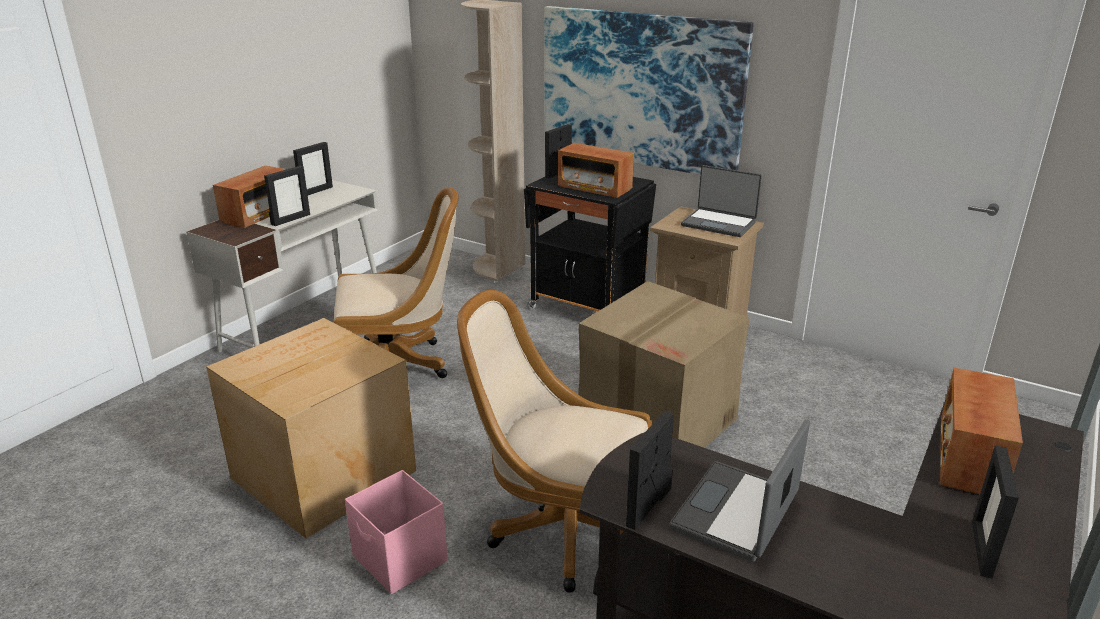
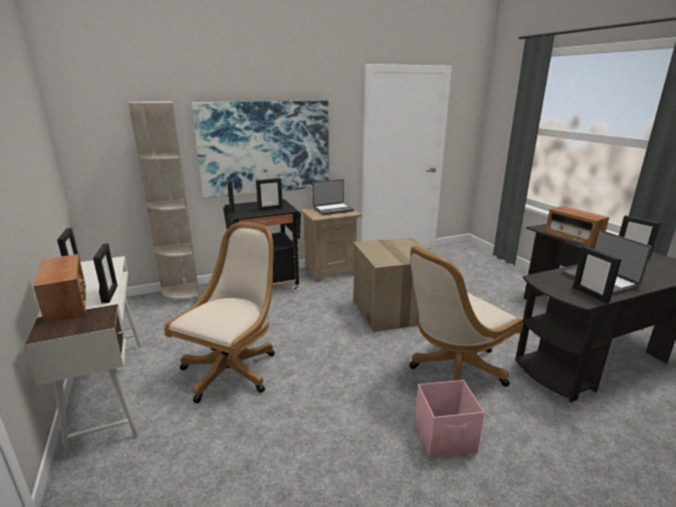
camera: 55 degrees left, 5 degrees down
cardboard box [206,318,416,538] -> none
radio [558,143,634,198] -> picture frame [256,178,283,211]

